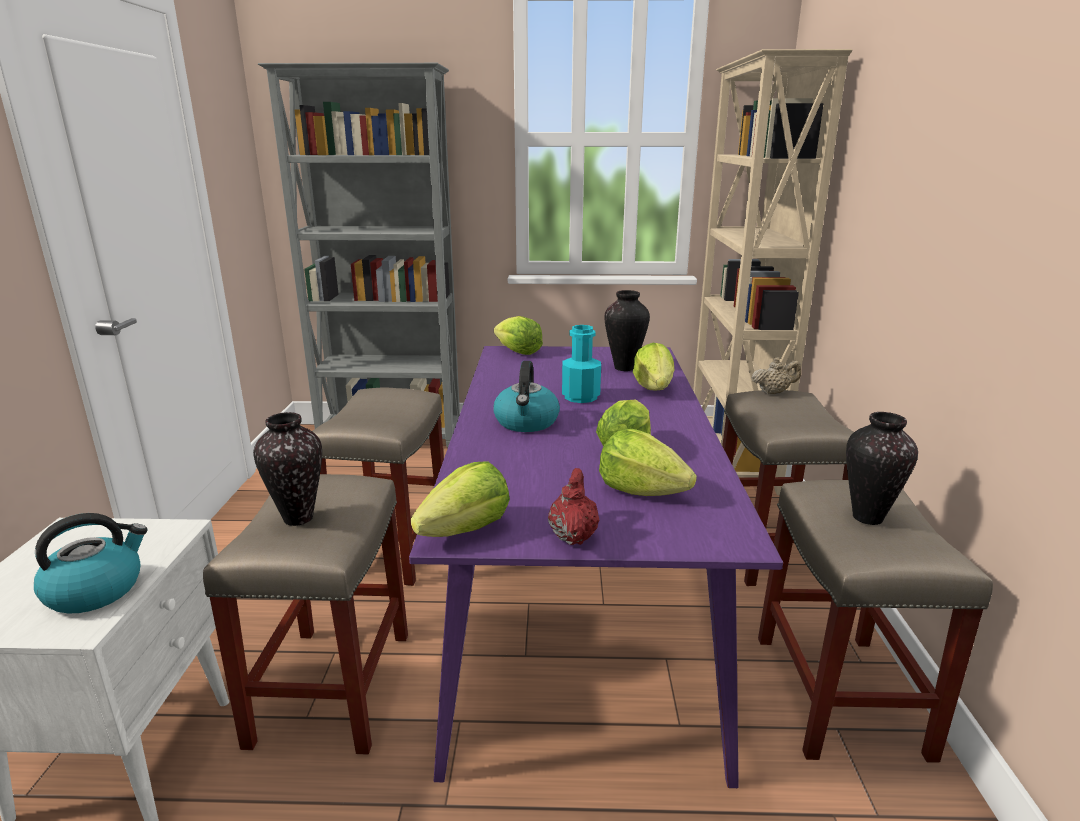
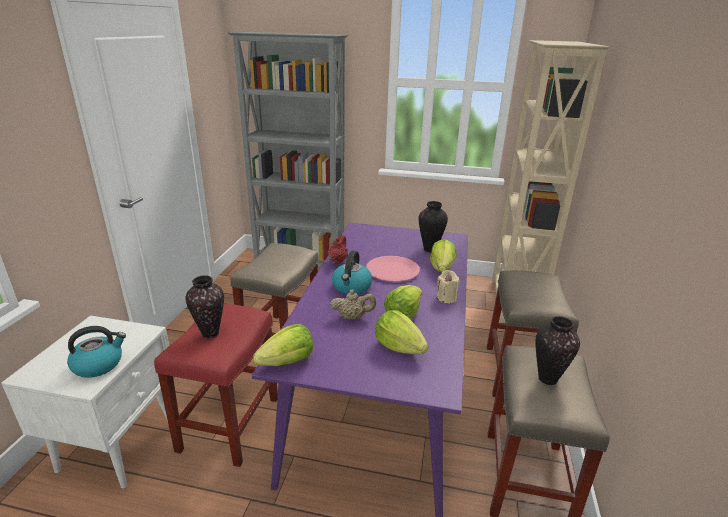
camera: 10 degrees right, 5 degrees up
beige stool [203,474,408,755] -> red stool [154,304,278,467]
lettuce [494,316,543,355] -> none
red teapot [548,468,599,545] -> red teapot moved to [328,235,348,264]
turquoise bottle [562,325,601,403] -> pink plate [366,256,420,282]
beige teapot [751,357,802,394] -> beige teapot moved to [330,289,376,320]
none -> beige candle [437,270,459,303]

